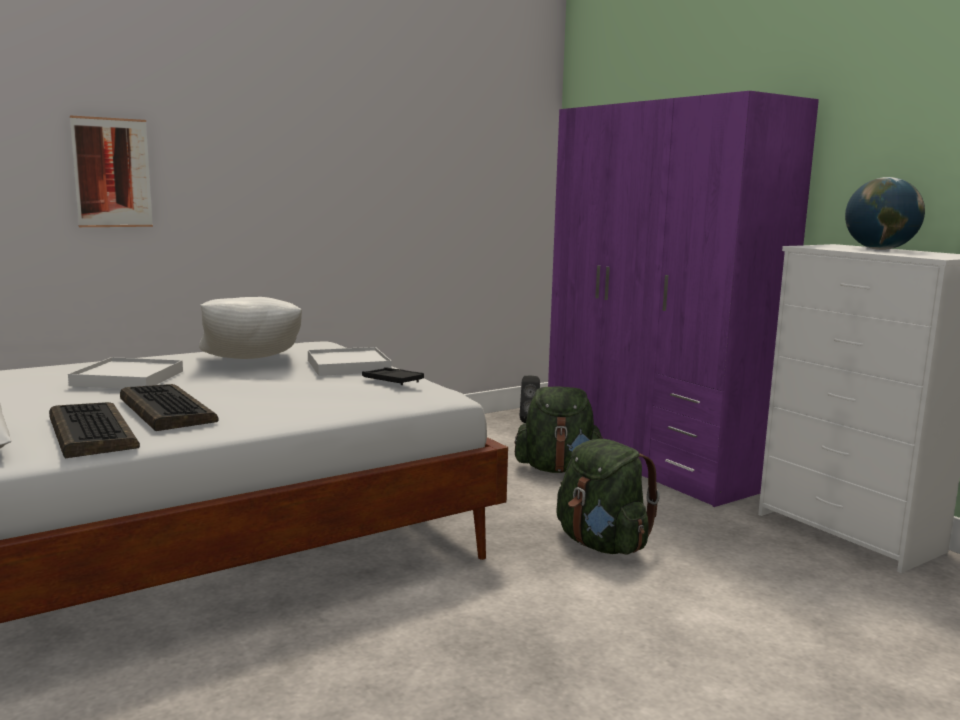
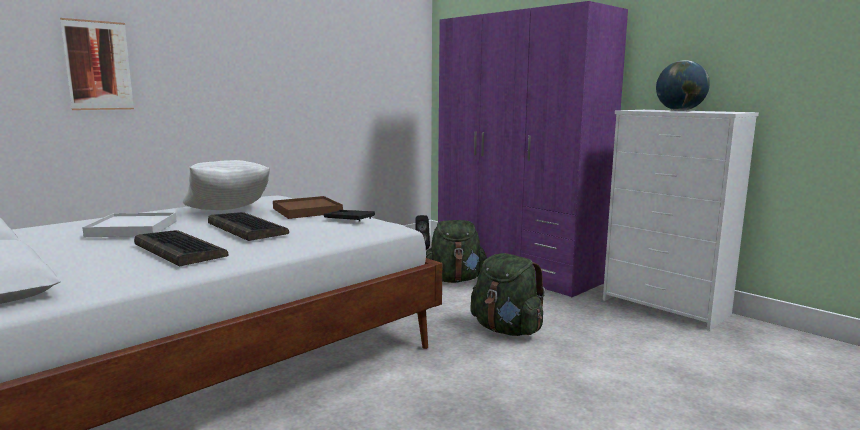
camera: 10 degrees left, 0 degrees up
keyboard [49,402,140,458] -> keyboard moved to [208,212,289,241]
white tray [308,347,392,376] -> brown tray [273,196,343,219]

